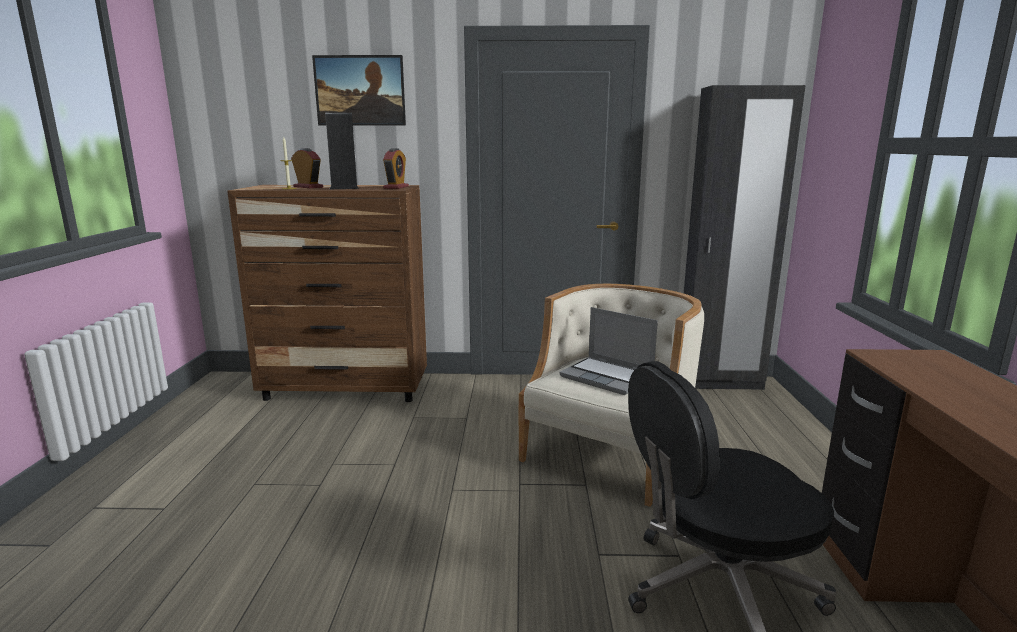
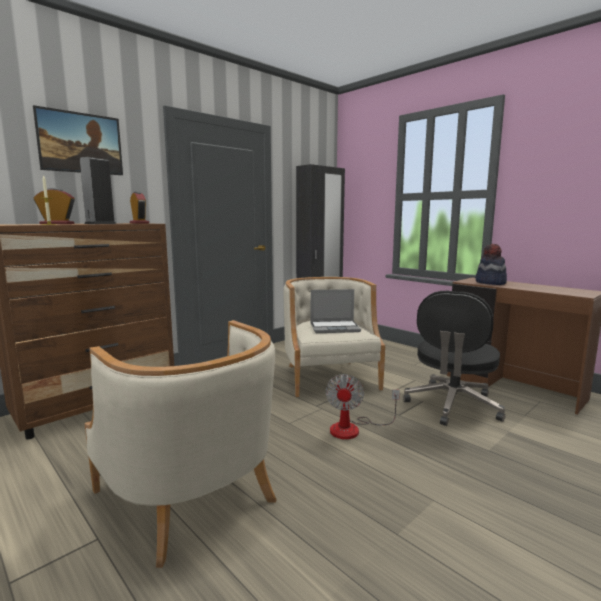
camera: 45 degrees left, 5 degrees down
none -> beige armchair [85,320,276,568]
none -> fan [325,374,400,439]
none -> hat [476,244,507,285]

